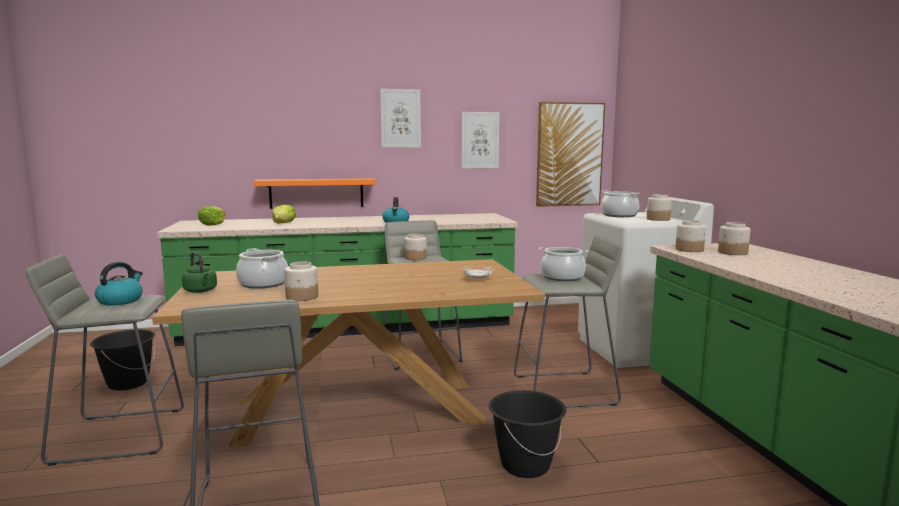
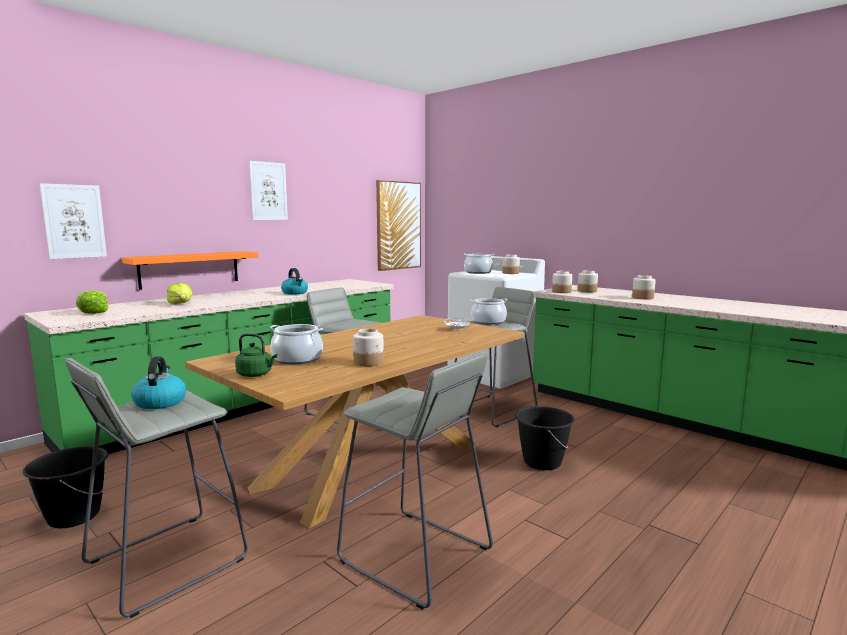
camera: 35 degrees left, 0 degrees up
jar [405,234,427,260] -> jar moved to [632,275,655,299]
picture [461,112,499,168] -> picture moved to [39,183,107,259]

